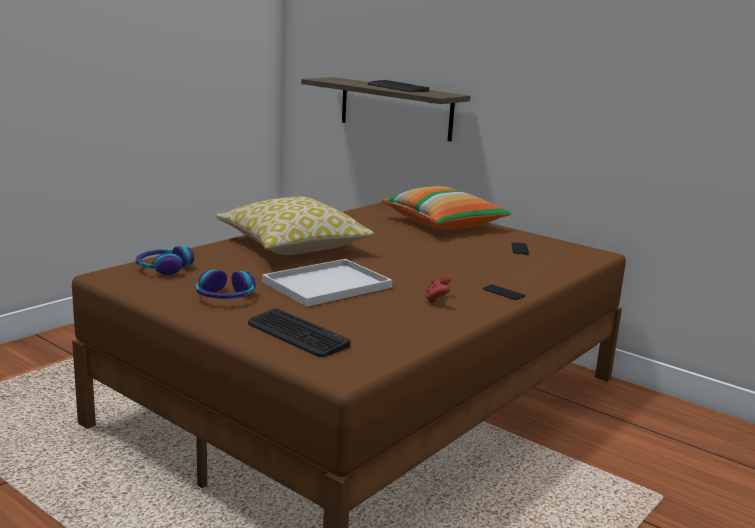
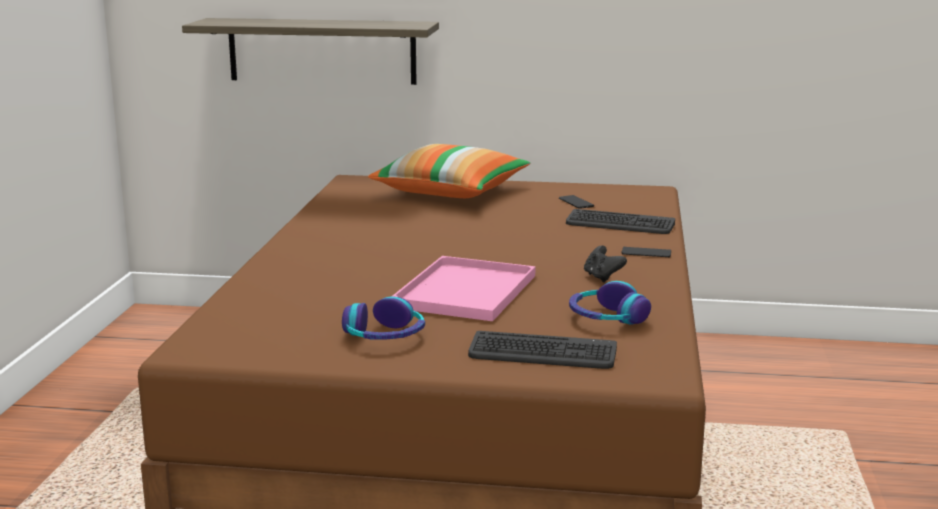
camera: 30 degrees left, 0 degrees up
headphones [136,246,194,275] -> headphones moved to [569,281,651,325]
pillow [215,197,375,255] -> none
white tray [262,259,393,307] -> pink tray [393,256,535,321]
keyboard [367,80,429,92] -> keyboard moved to [566,209,675,234]
red game controller [425,275,451,303] -> black game controller [584,245,627,282]

